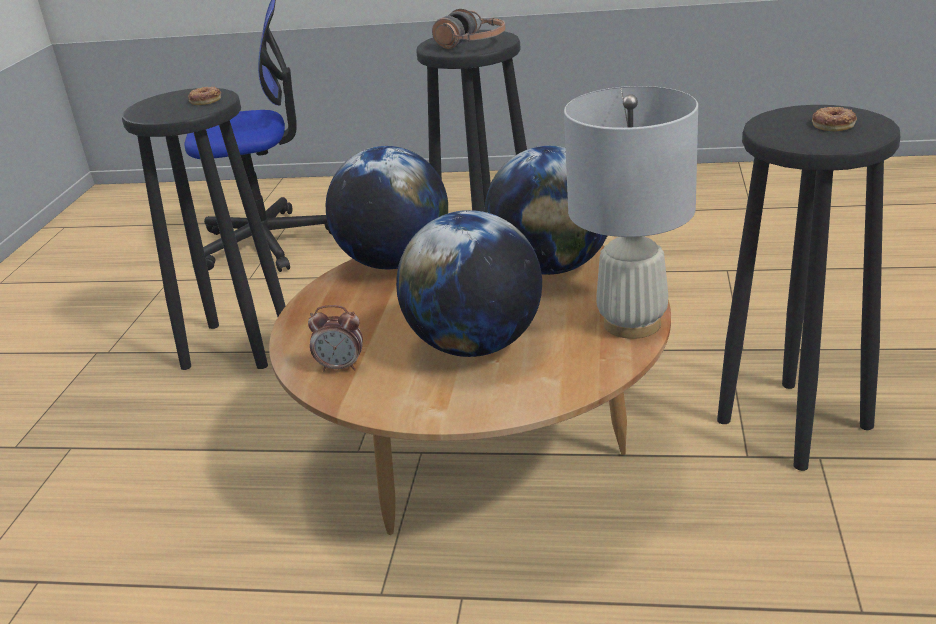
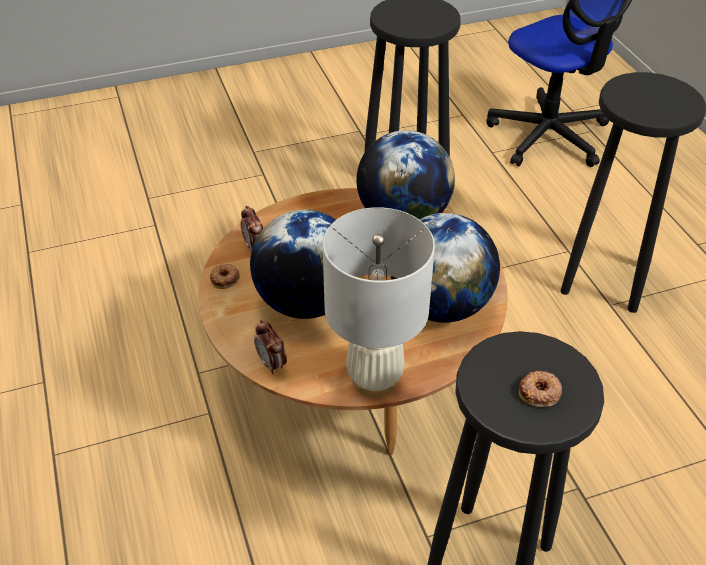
camera: 60 degrees right, 15 degrees up
donut [188,86,221,105] -> donut moved to [210,264,240,289]
headphones [432,9,505,49] -> none
none -> alarm clock [254,320,287,374]

